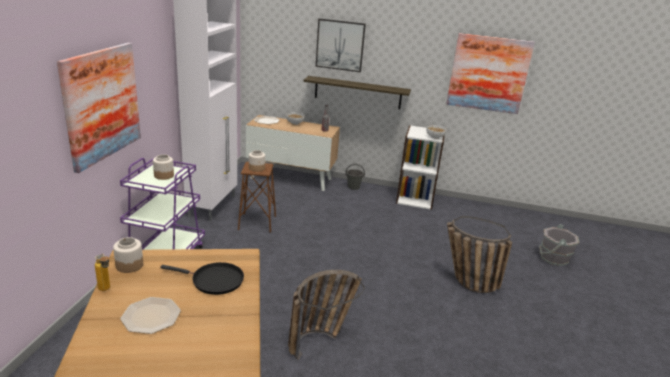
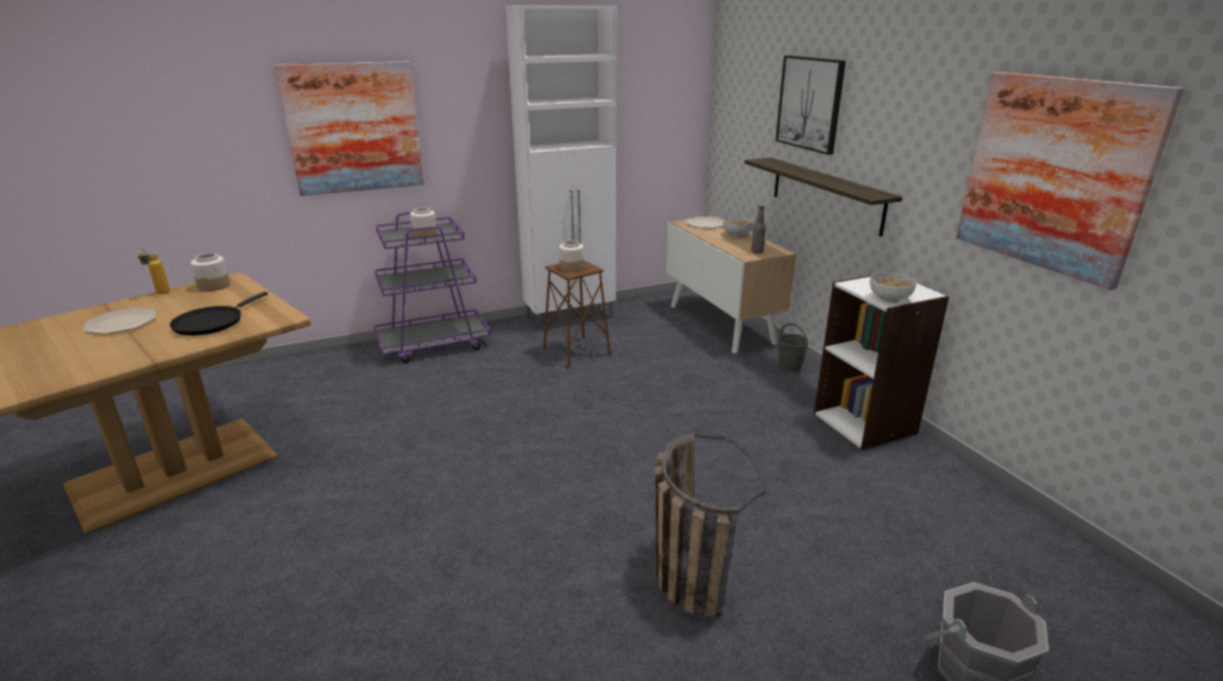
camera: 55 degrees right, 0 degrees up
black frying pan [160,262,244,295] -> black frying pan turned 45 degrees clockwise [170,292,268,336]
basket [288,270,365,360] -> none

